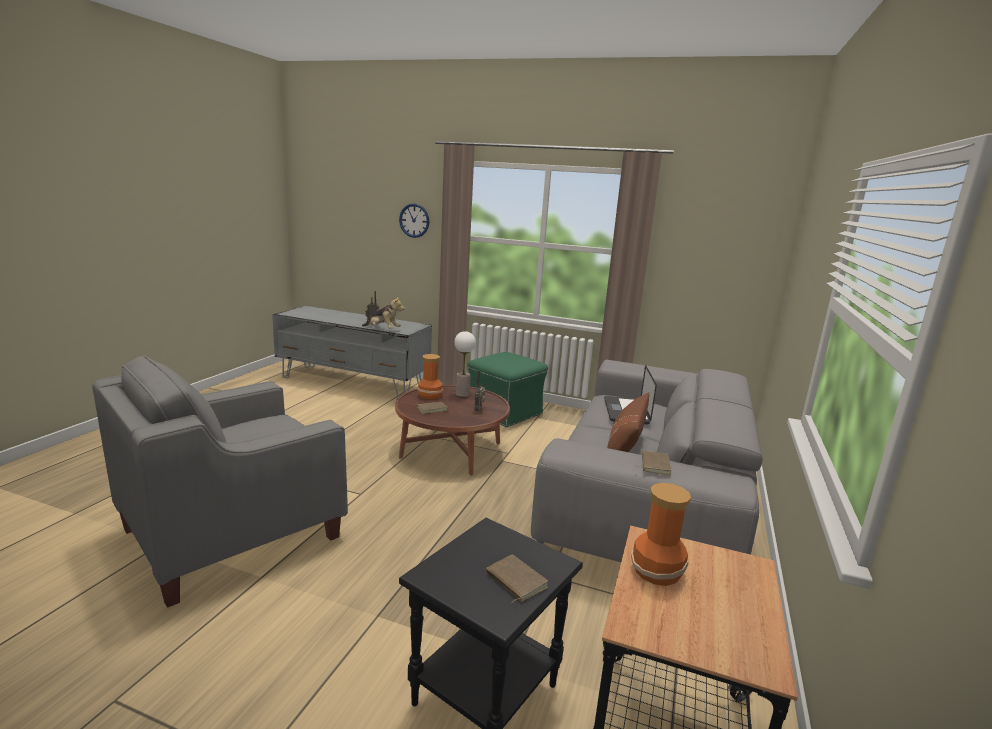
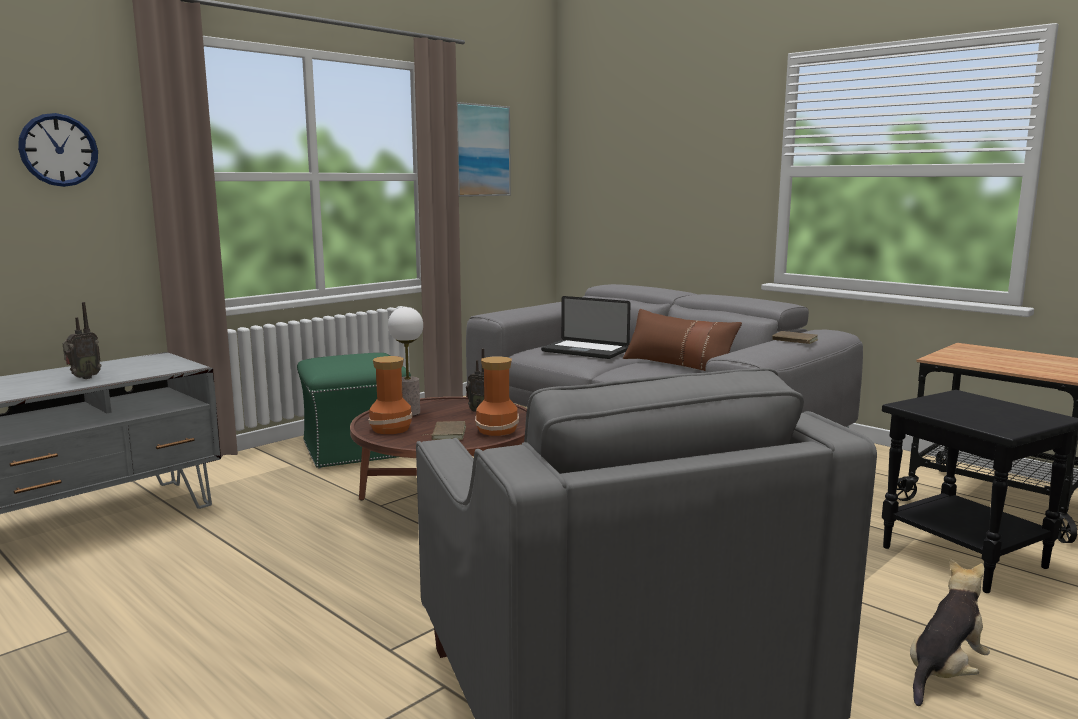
camera: 65 degrees left, 5 degrees down
plush toy [362,297,405,328] -> plush toy moved to [910,559,990,706]
brown book [486,555,548,603] -> none
vase [631,483,691,586] -> vase moved to [475,356,519,436]
none -> picture [457,102,511,197]

